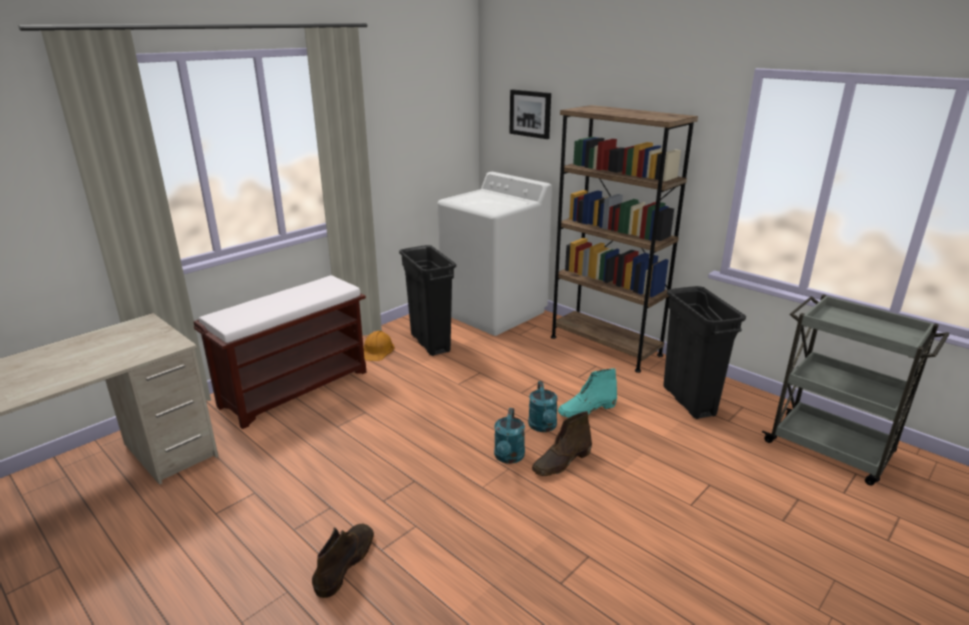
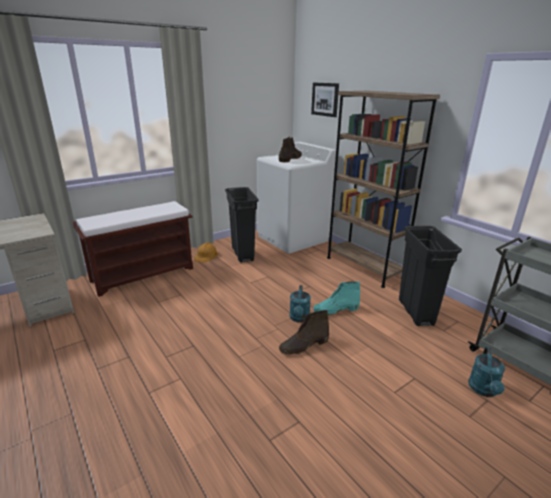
camera: 10 degrees right, 0 degrees up
brown boot [312,524,374,598] -> brown boot moved to [279,137,302,162]
turquoise watering can [494,408,525,464] -> turquoise watering can moved to [468,347,505,397]

